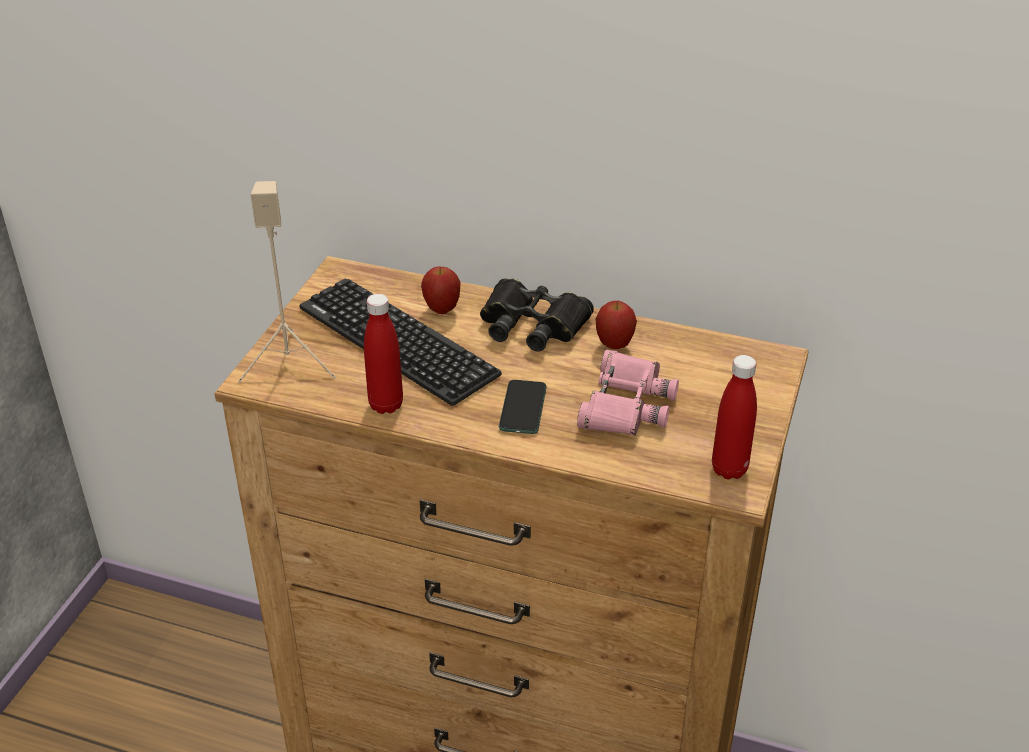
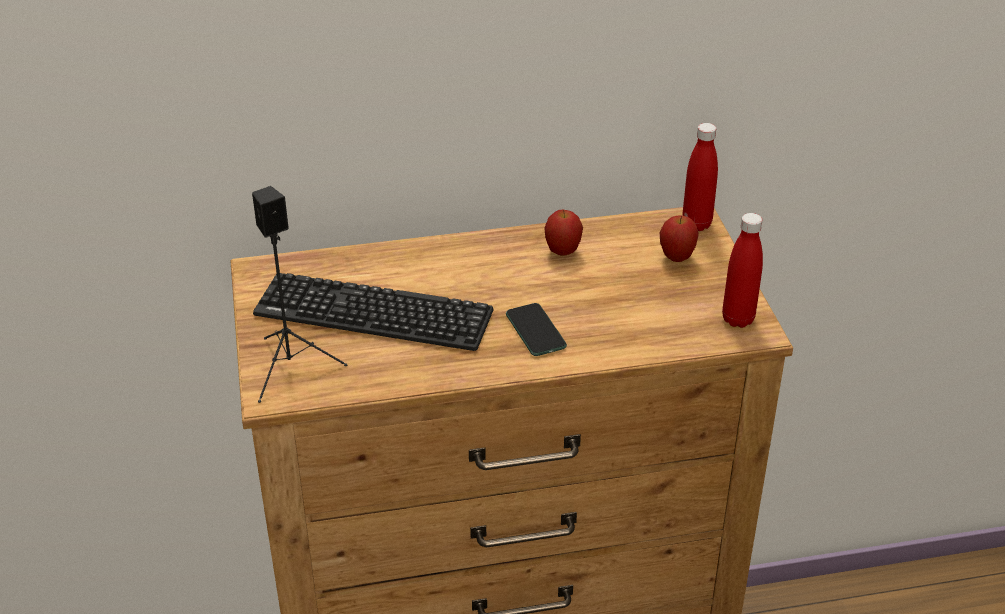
camera: 30 degrees left, 0 degrees up
beige speaker [238,181,336,383] -> black speaker [252,186,347,403]
red bottle [364,294,403,414] -> red bottle moved to [682,123,718,231]
apple [421,267,460,314] -> apple moved to [660,215,699,262]
black binoculars [480,279,594,352] -> none
pink binoculars [577,349,679,435] -> none

